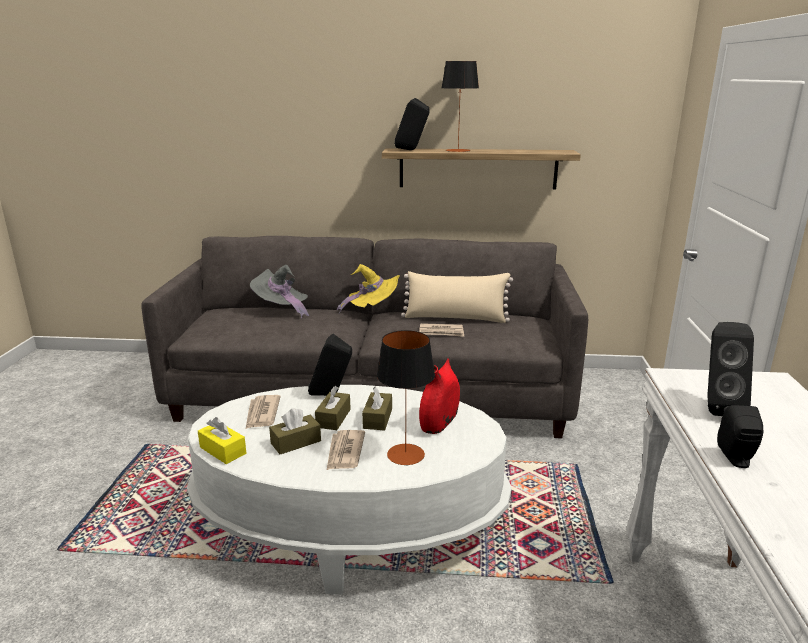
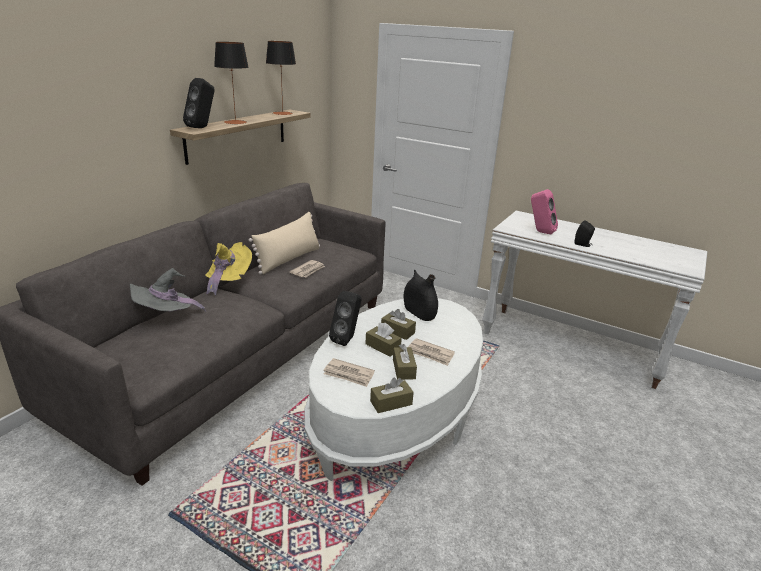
camera: 65 degrees left, 5 degrees up
yellow tissue box [198,417,246,464] -> brown tissue box [370,378,414,413]
table lamp [377,330,435,465] -> table lamp moved to [266,41,296,115]
red vase [419,358,460,434] -> black vase [404,270,438,321]
black speaker [707,322,754,416] -> pink speaker [531,189,558,234]

